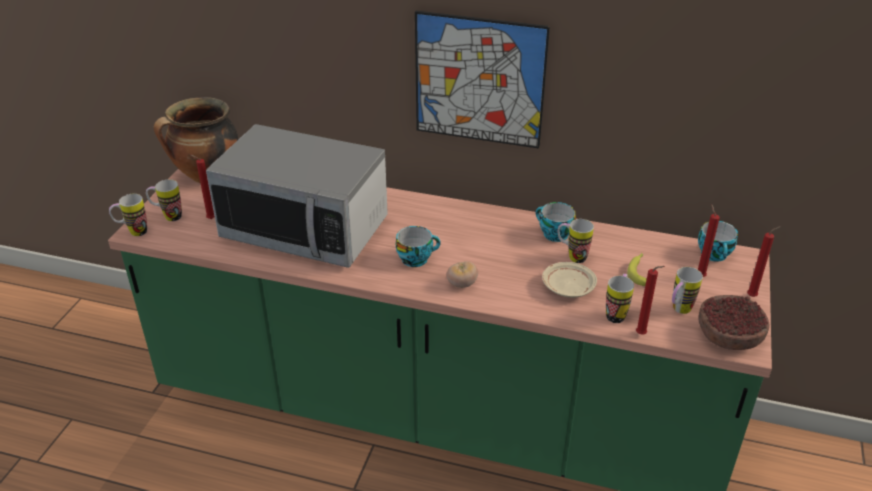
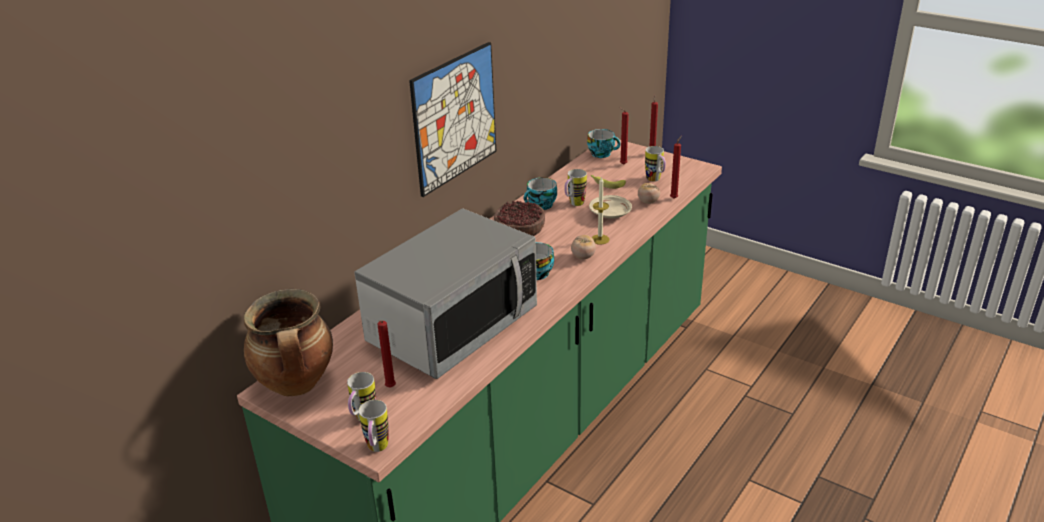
camera: 70 degrees left, 5 degrees down
mug [606,274,634,323] -> tomato [638,183,660,204]
bowl [698,295,769,350] -> bowl moved to [494,201,545,236]
none -> candle [591,176,610,245]

